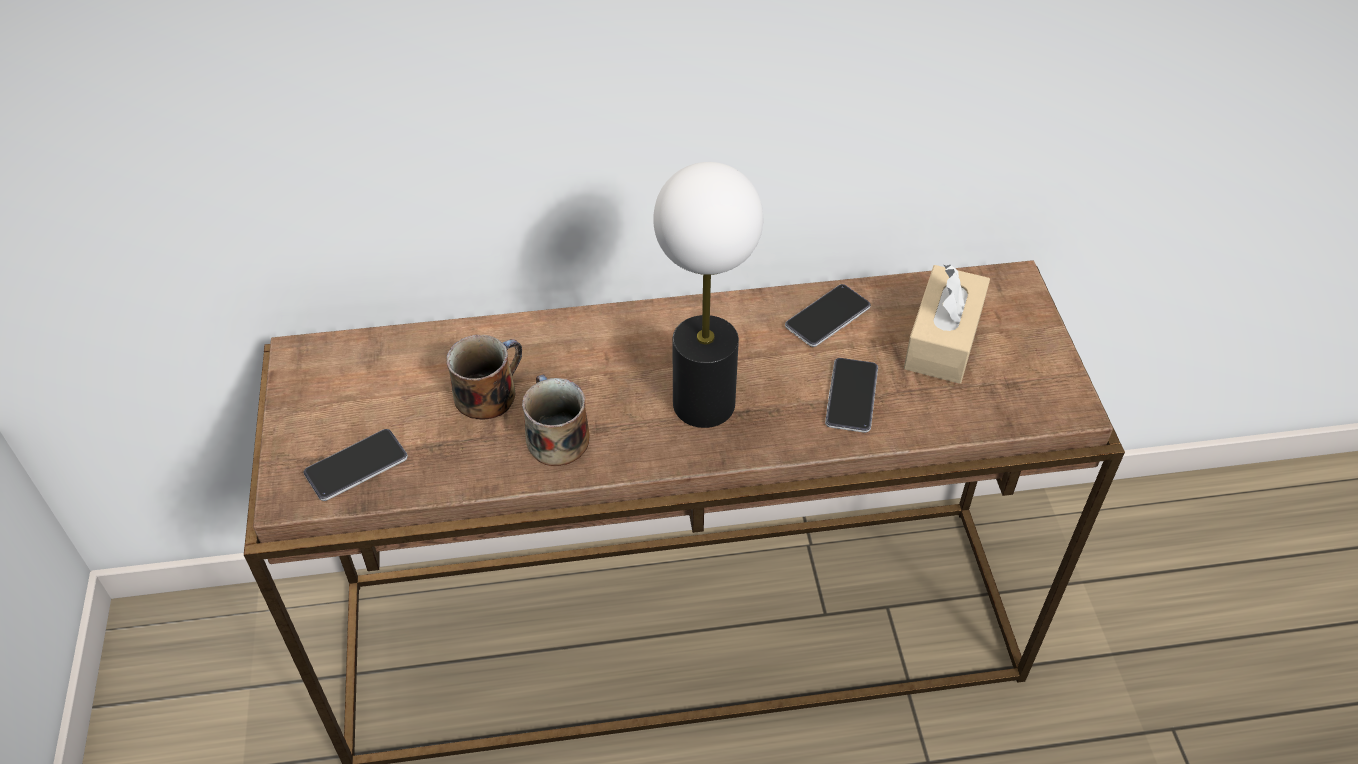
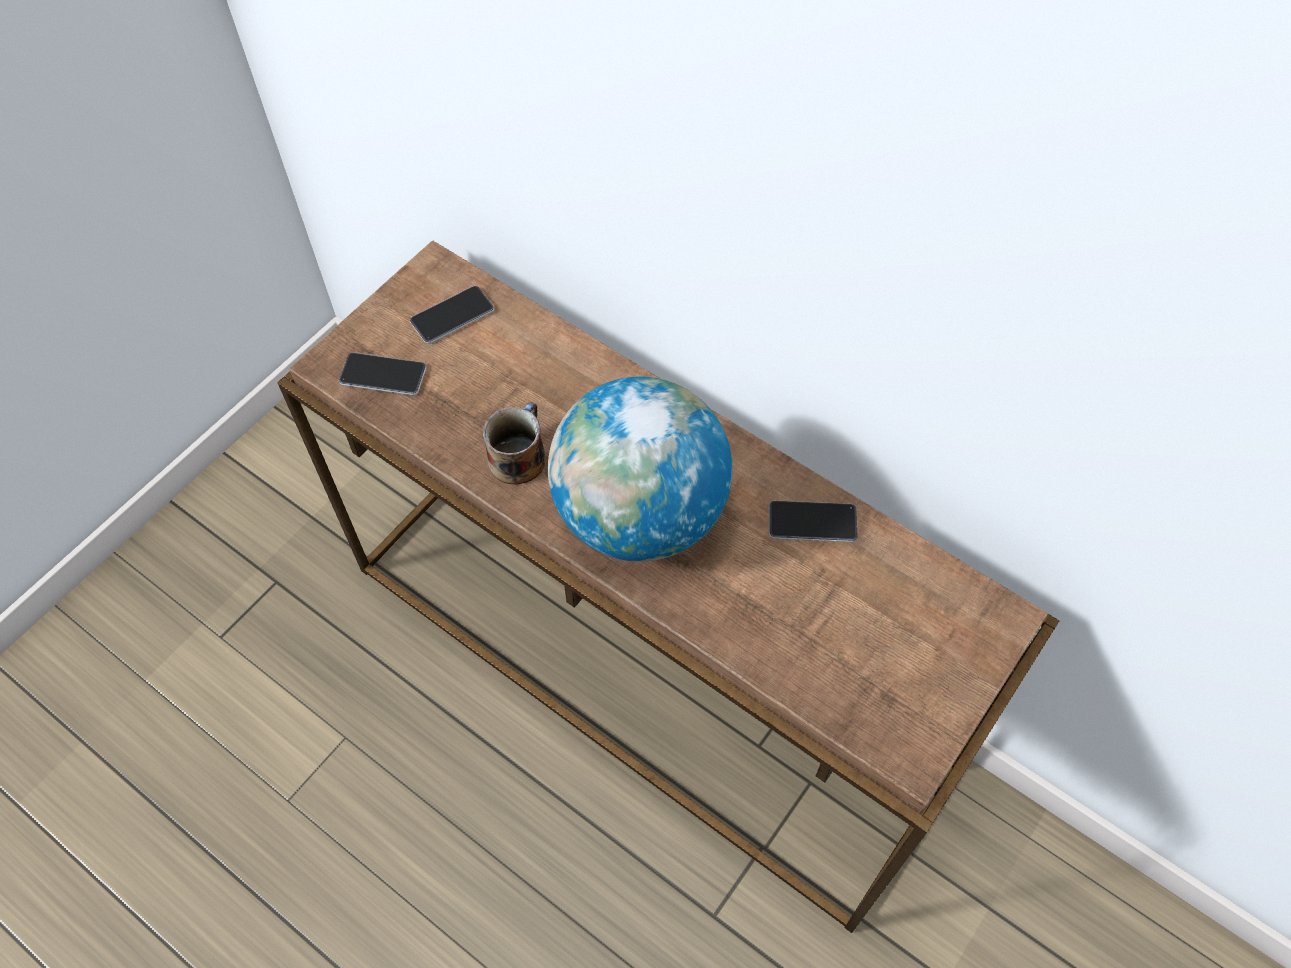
camera: 45 degrees right, 10 degrees up
mug [446,335,522,420] -> none
table lamp [654,162,763,428] -> globe [548,377,733,562]
phone [825,358,878,433] -> phone moved to [410,286,494,344]
beige tissue box [904,264,990,384] -> none

